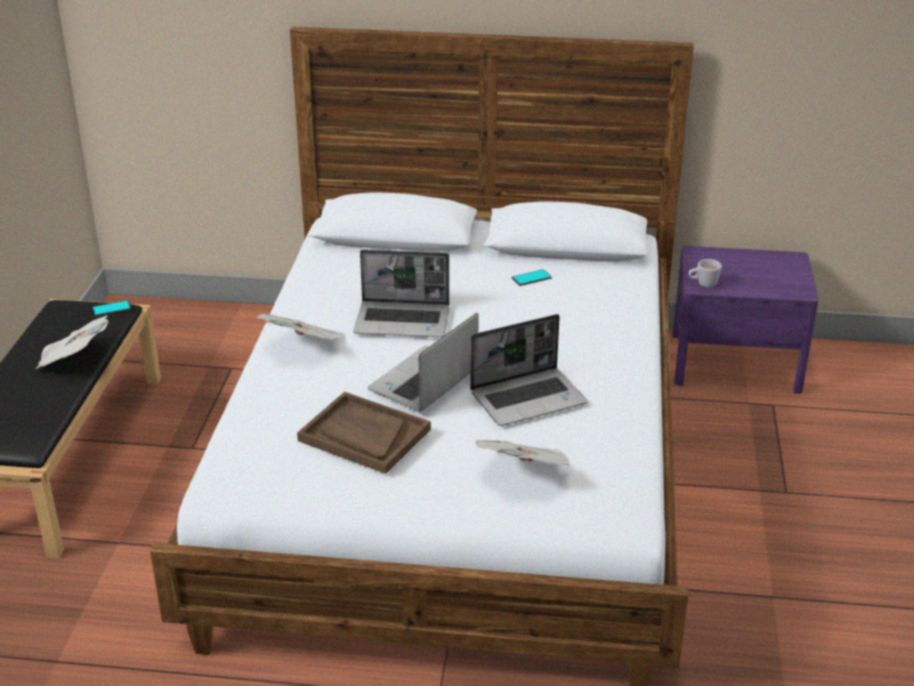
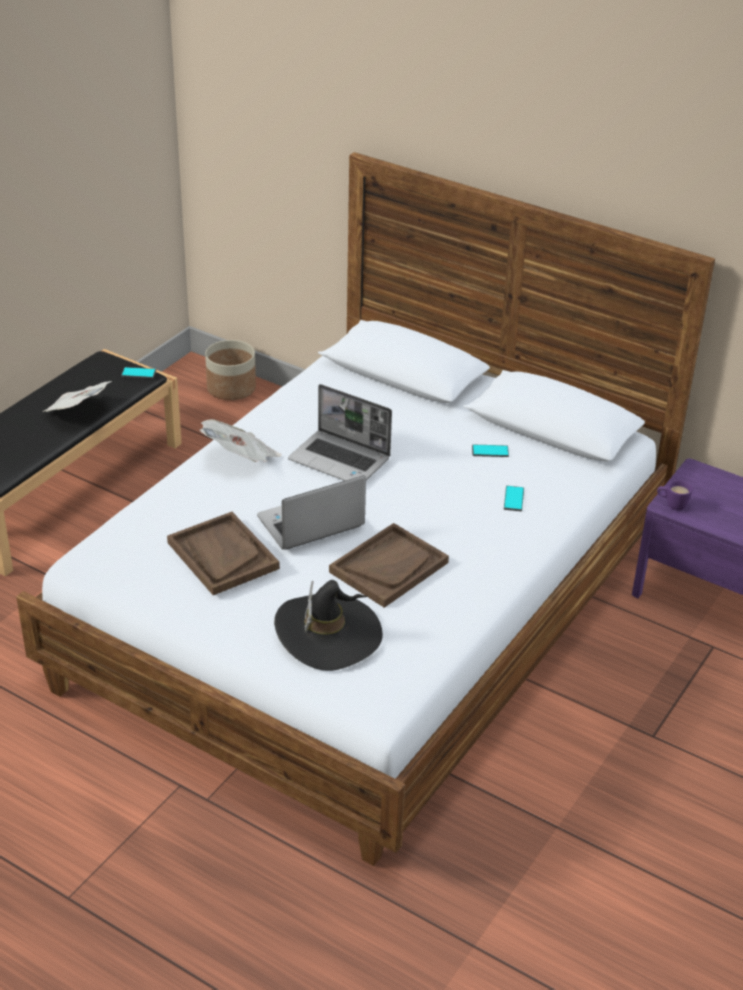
camera: 25 degrees right, 5 degrees up
laptop [470,314,587,426] -> brown tray [329,523,449,608]
newspaper [475,440,569,466] -> black hat [274,580,383,671]
white mug [688,259,722,288] -> purple mug [657,480,693,510]
none -> planter [205,340,256,400]
none -> phone [504,486,524,511]

